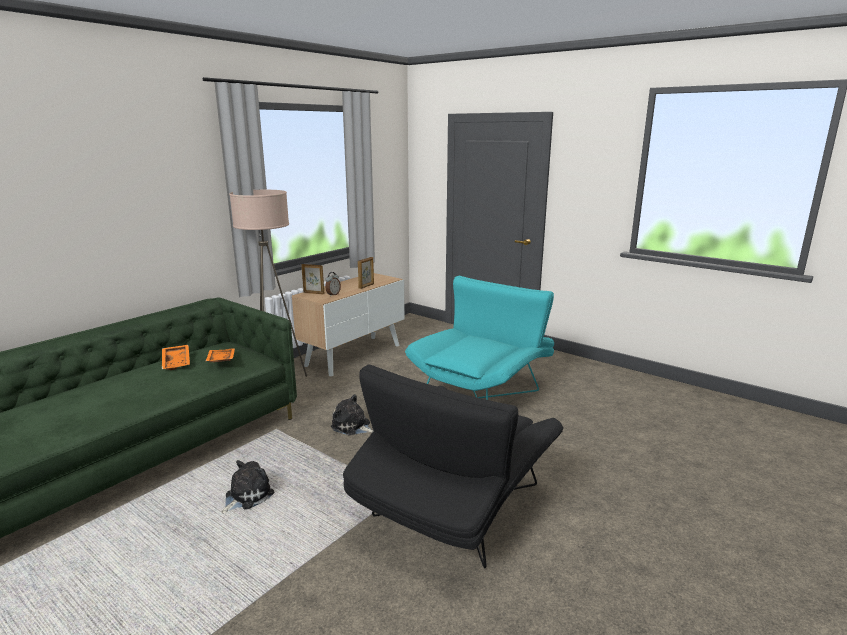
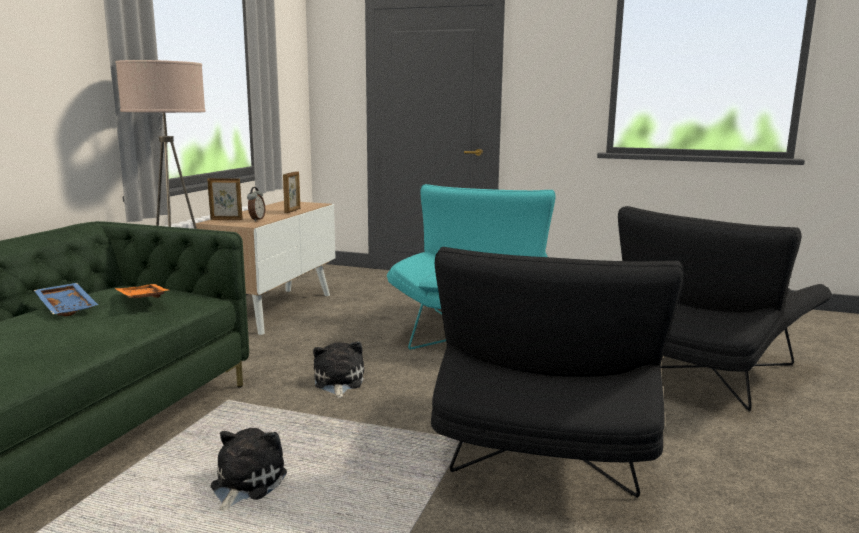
camera: 20 degrees left, 5 degrees down
orange tray [162,345,190,370] -> blue tray [34,283,98,317]
plush toy [331,394,373,435] -> plush toy turned 75 degrees clockwise [313,341,364,398]
none -> black armchair [618,206,833,411]

